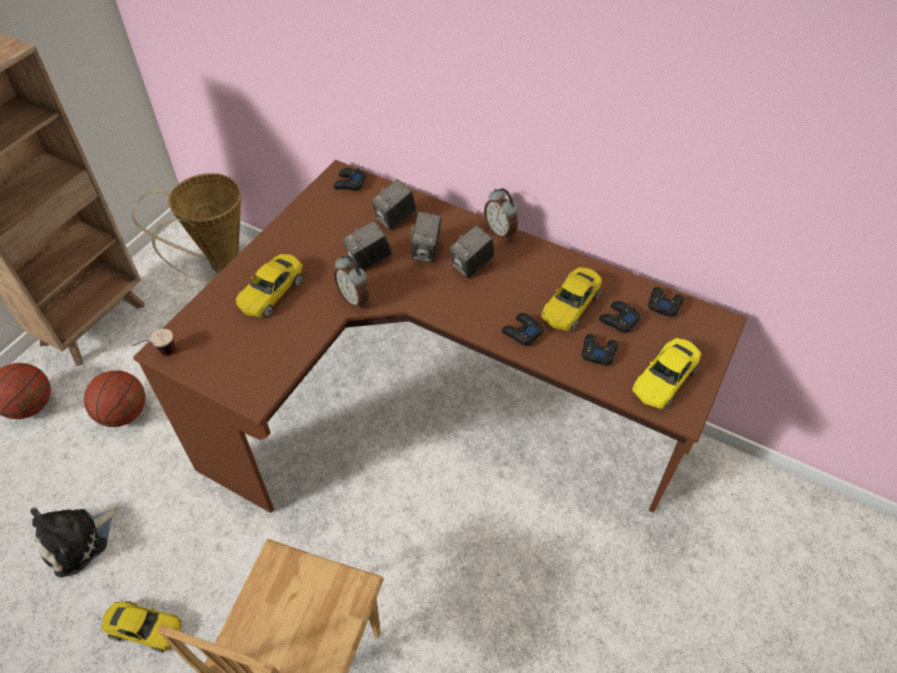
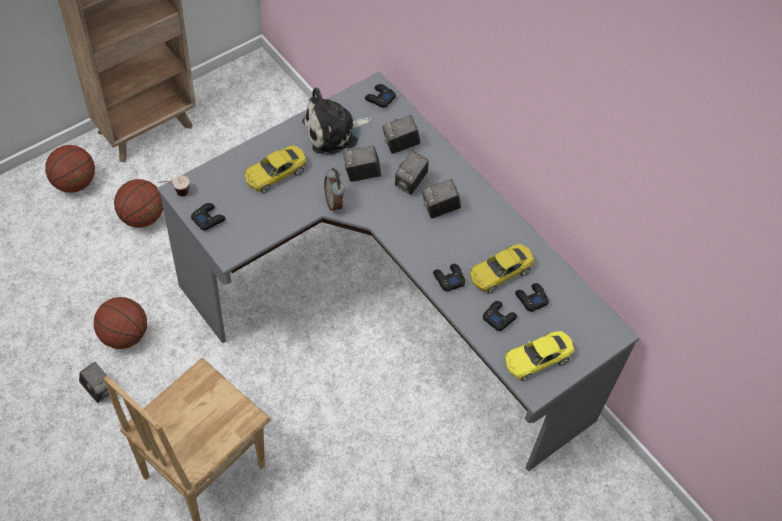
camera: 20 degrees right, 5 degrees up
plush toy [30,506,118,577] -> plush toy moved to [302,87,372,156]
yellow toy car [101,601,181,653] -> camera [79,362,109,403]
basket [132,173,241,281] -> none
brown desk [133,160,747,513] -> grey desk [157,72,639,472]
alarm clock [484,188,518,241] -> none
black game controller [648,287,684,317] -> black game controller moved to [191,203,225,230]
none -> basketball [94,297,147,349]

